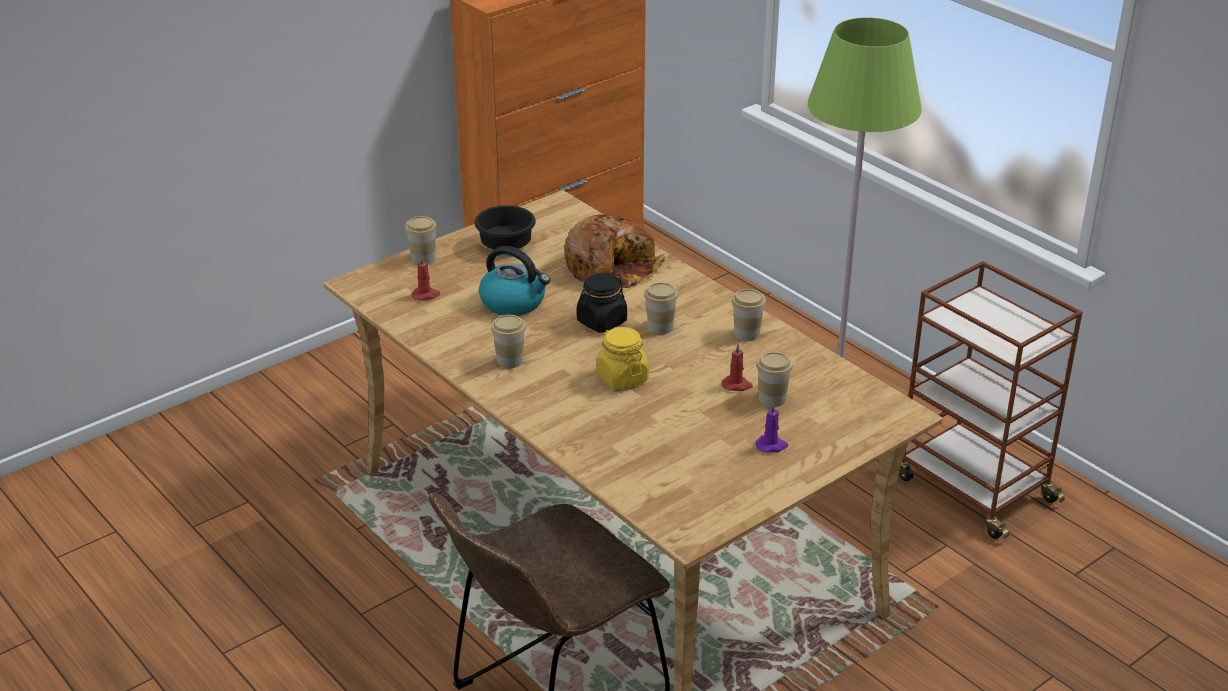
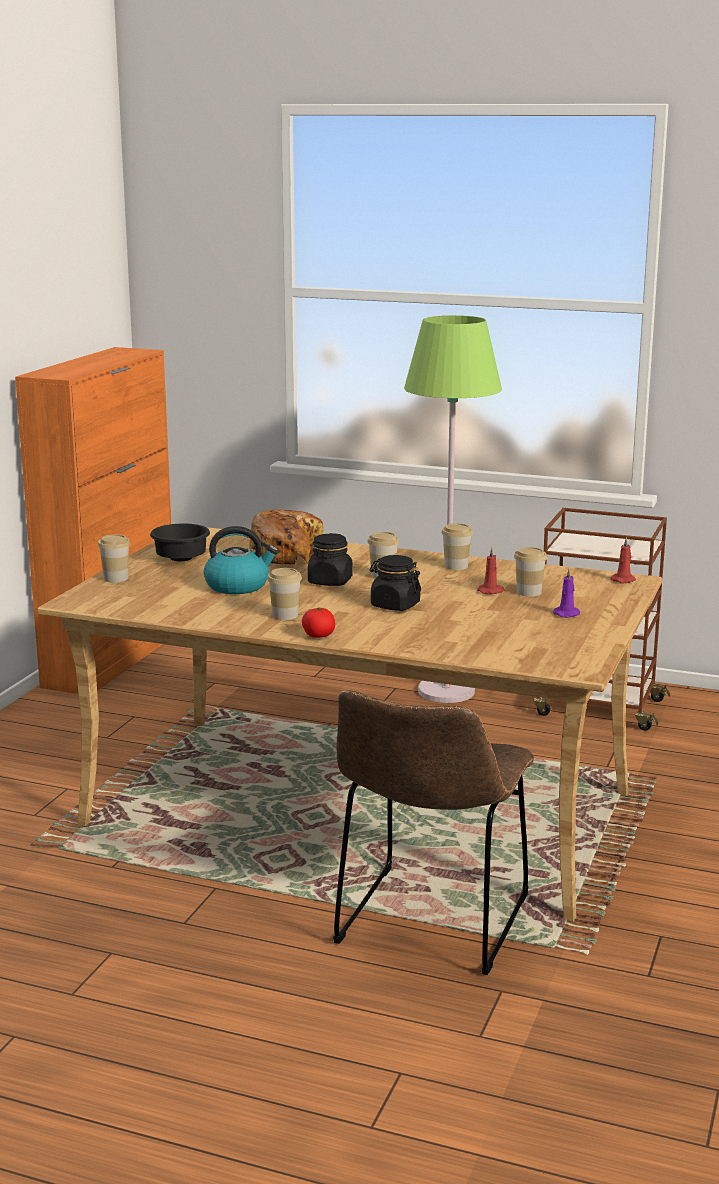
camera: 30 degrees left, 15 degrees down
red candle [411,256,440,301] -> red candle moved to [611,537,636,583]
yellow jar [596,327,649,390] -> black jar [370,555,421,611]
none -> tomato [302,607,335,638]

